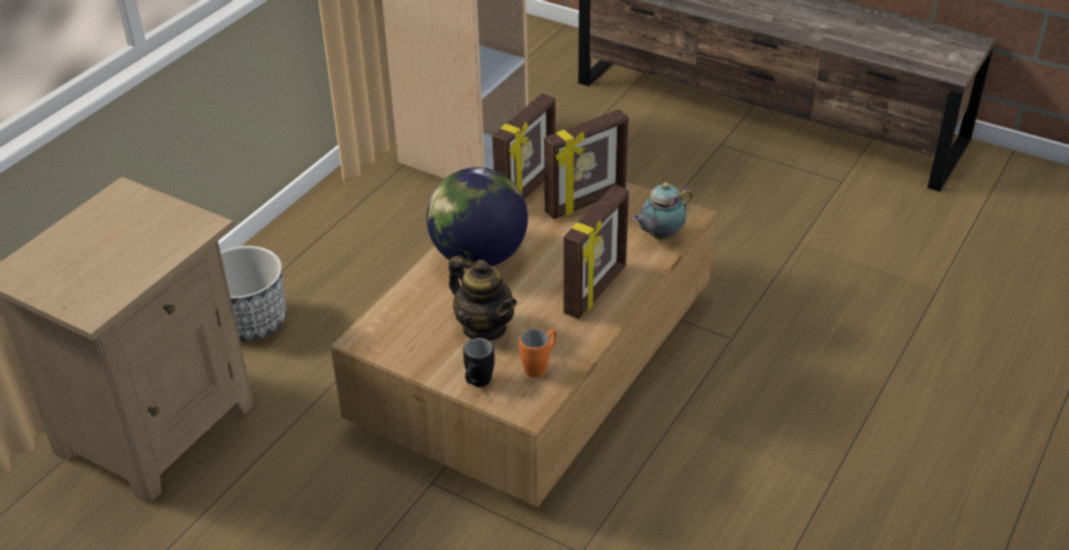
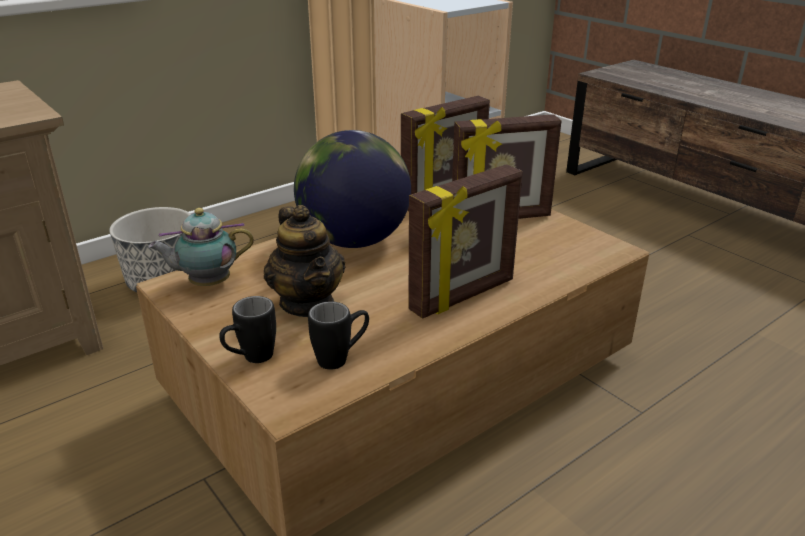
camera: 20 degrees right, 10 degrees down
orange mug [519,329,557,377] -> black mug [308,301,369,370]
teapot [633,183,693,240] -> teapot moved to [148,208,254,286]

